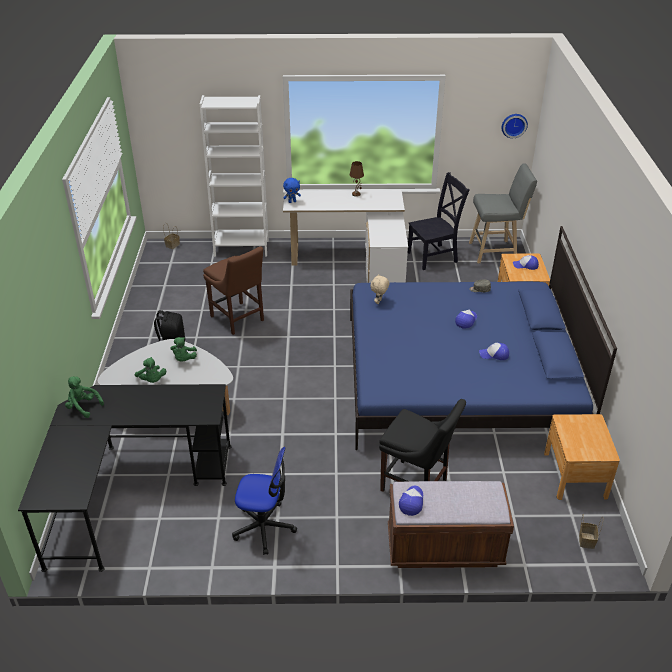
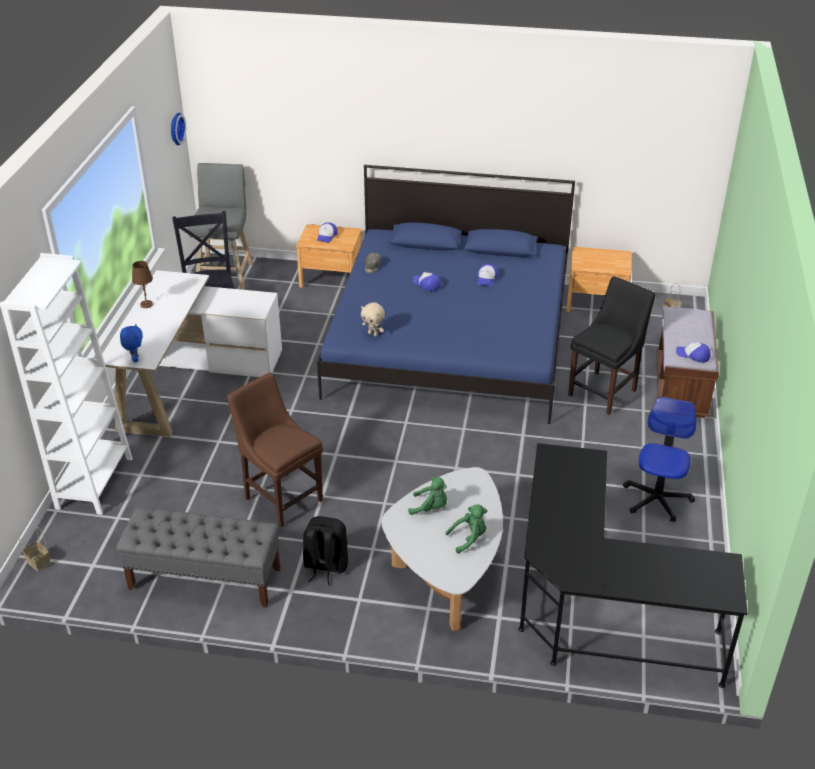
camera: 80 degrees left, 0 degrees up
green plush toy [65,376,104,418] -> none
brown chair [203,246,264,335] -> brown chair turned 105 degrees counterclockwise [227,372,323,527]
none -> grey bench [116,507,280,608]

